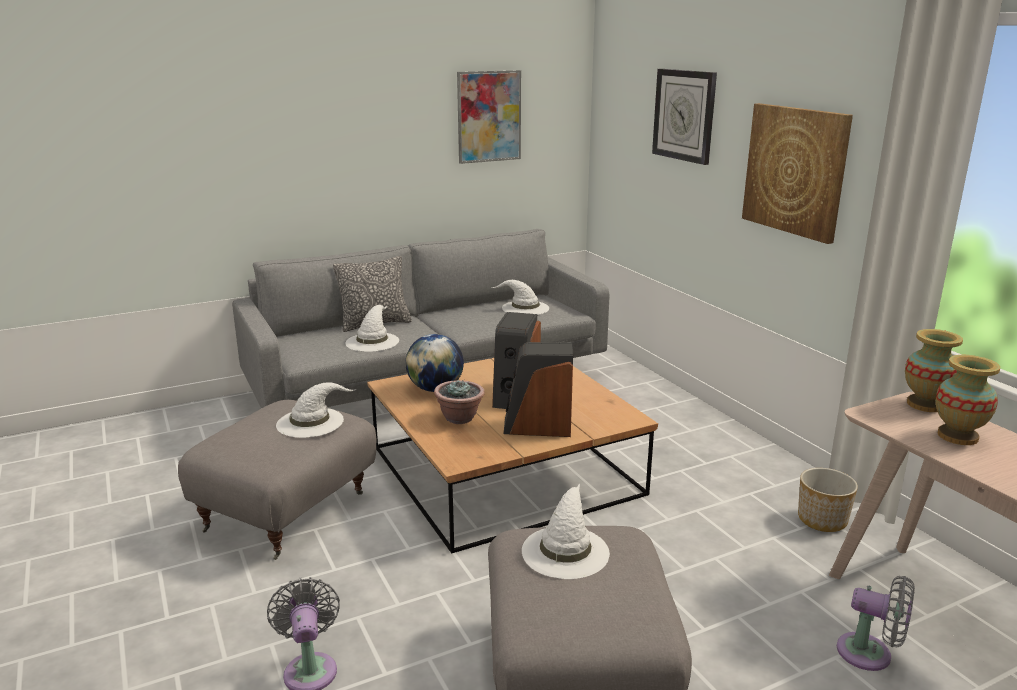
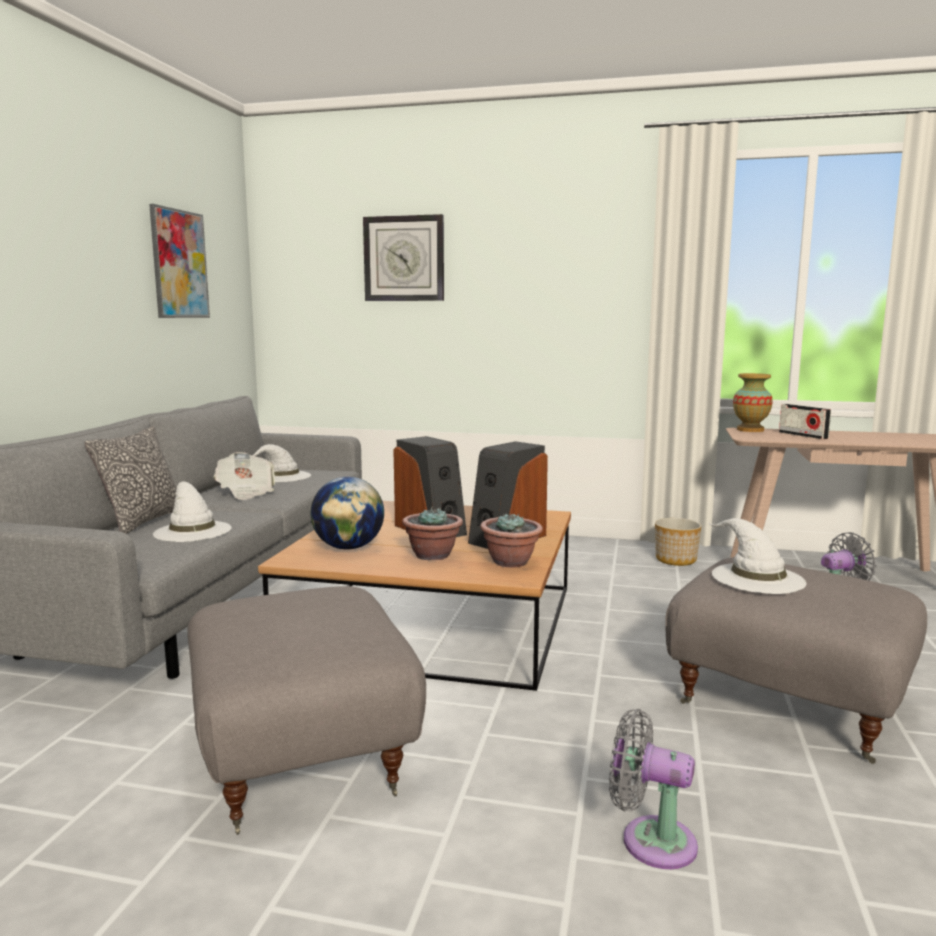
camera: 50 degrees left, 10 degrees down
white hat [276,382,356,438] -> none
picture [742,103,853,244] -> none
vase [936,355,1000,445] -> radio [779,404,831,439]
none -> newspaper [214,452,275,500]
none -> potted plant [480,513,543,567]

